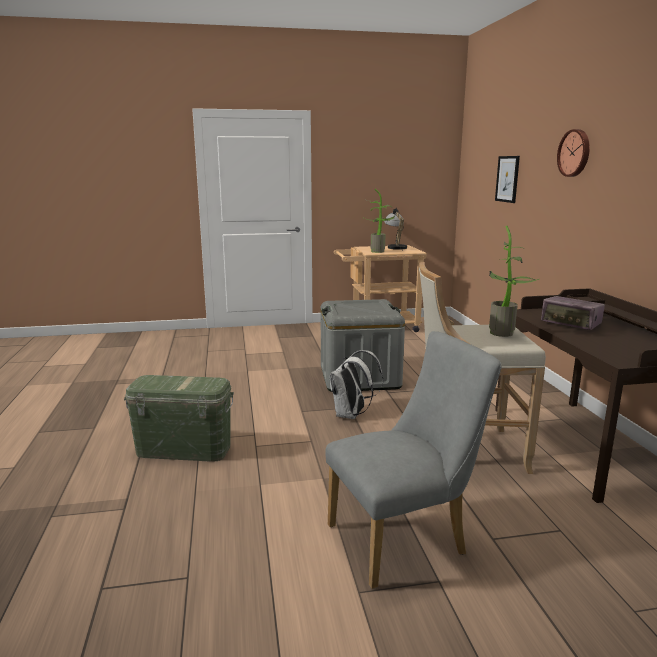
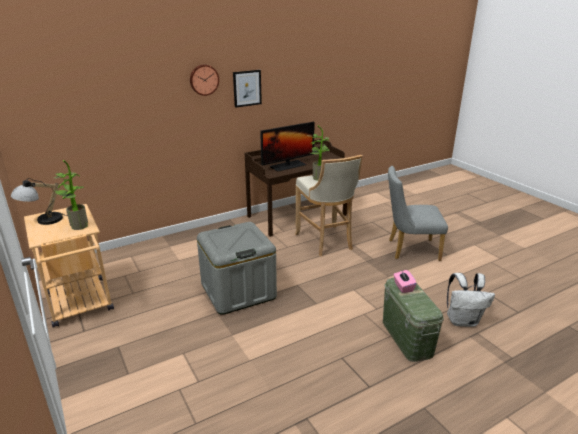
camera: 110 degrees left, 10 degrees up
grey chair [325,331,502,589] -> grey chair turned 45 degrees counterclockwise [388,166,448,261]
white backpack [330,350,383,419] -> white backpack moved to [447,273,495,327]
picture [495,156,520,203] -> picture moved to [233,70,262,108]
radio [541,296,605,330] -> monitor [260,122,315,171]
none -> pink tissue box [393,270,416,293]

